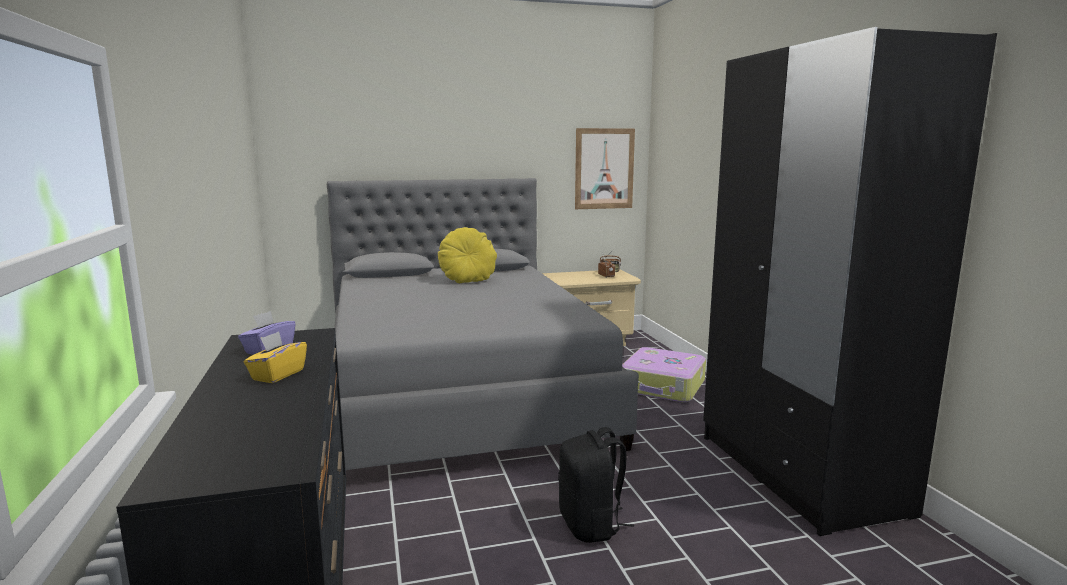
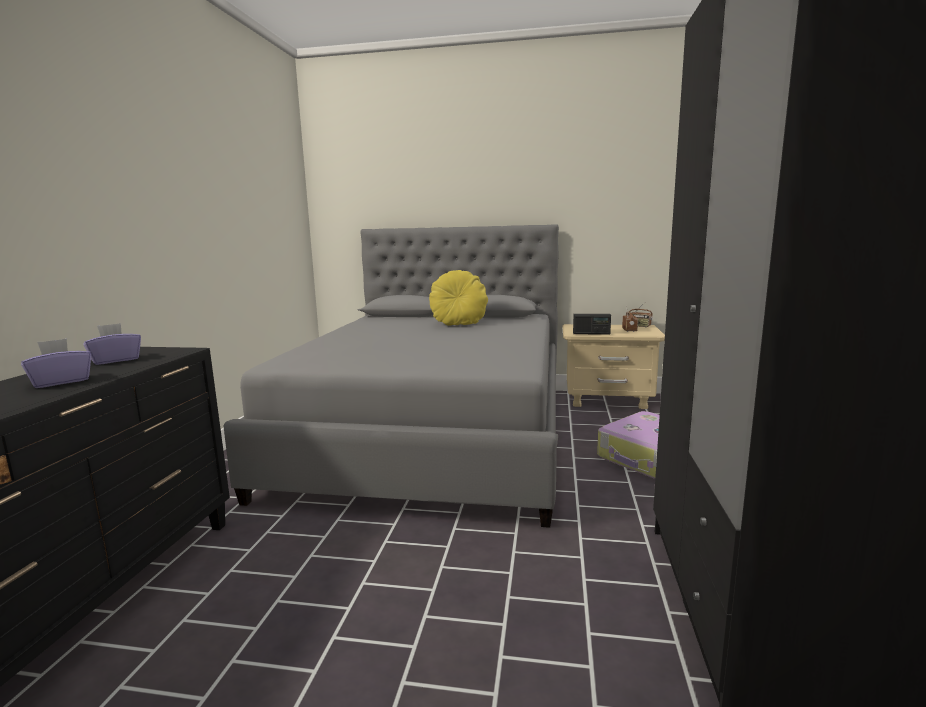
camera: 25 degrees right, 0 degrees up
yellow tissue box [244,332,307,383] -> purple tissue box [21,338,91,388]
black backpack [558,427,634,543] -> none
picture [575,128,635,209] -> none
none -> radio [573,314,611,335]

